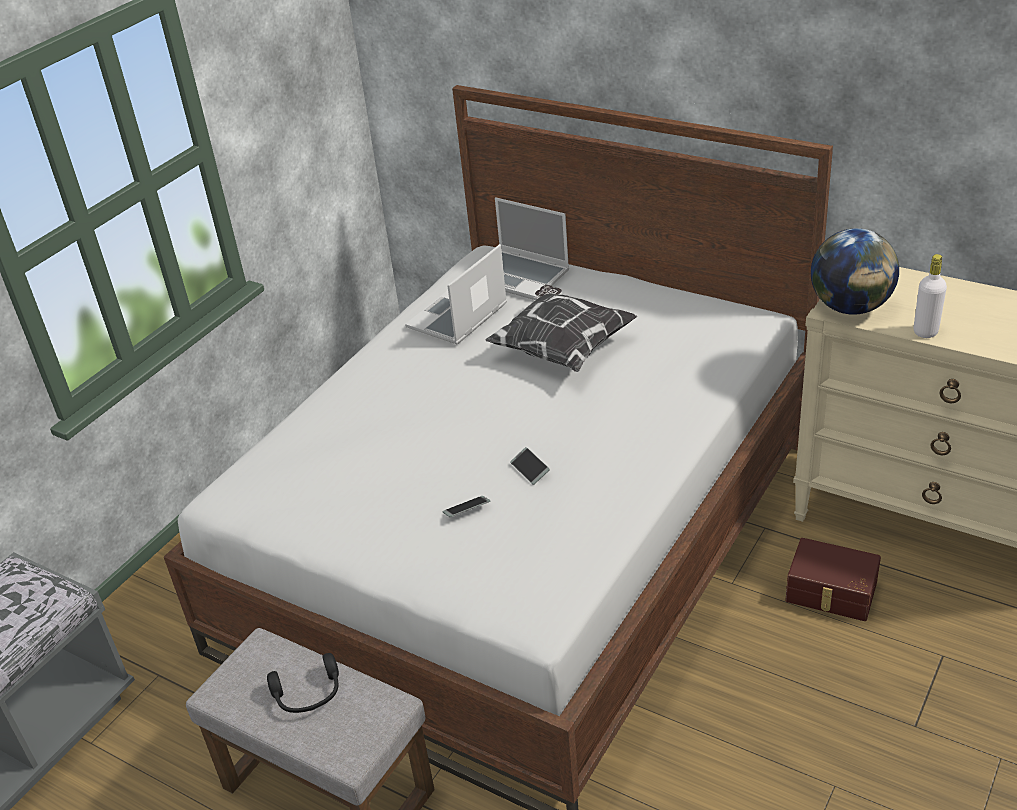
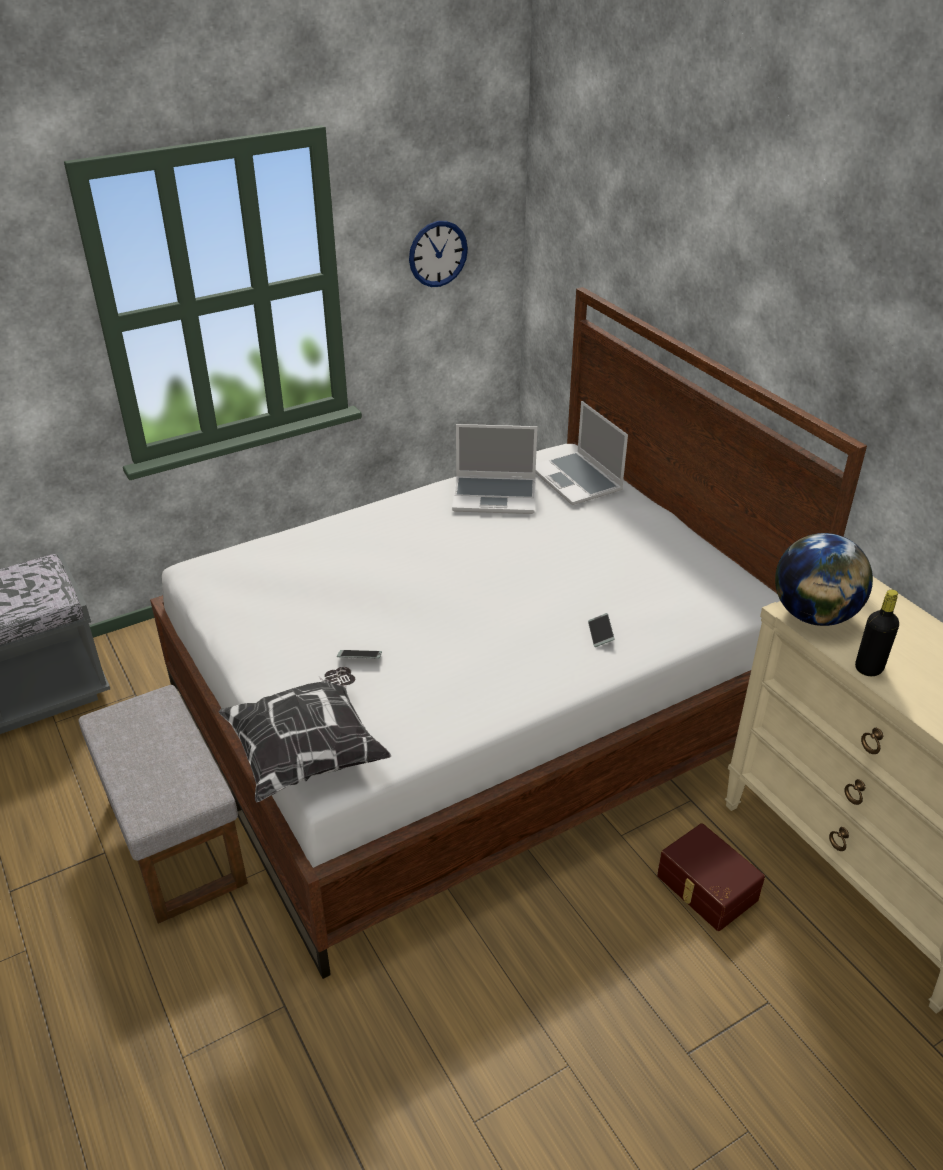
camera: 25 degrees right, 0 degrees up
black headphones [267,653,339,713] -> none
laptop [405,244,507,345] -> laptop turned 150 degrees counterclockwise [452,424,538,514]
pillow [485,284,637,372] -> pillow moved to [219,667,391,802]
phone [510,447,550,485] -> phone moved to [588,613,615,647]
white bottle [914,254,947,338] -> black bottle [855,590,899,676]
none -> wall clock [409,221,468,287]

